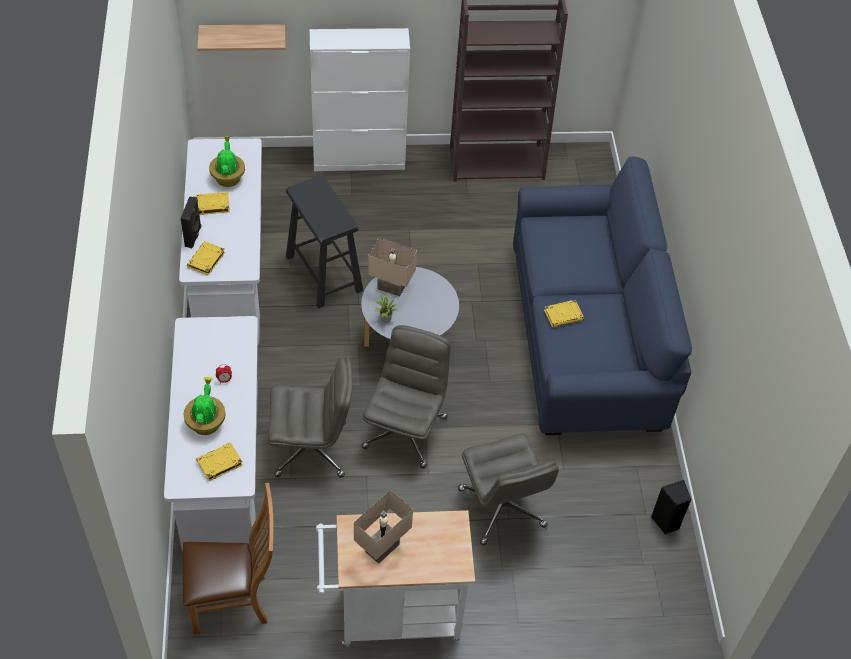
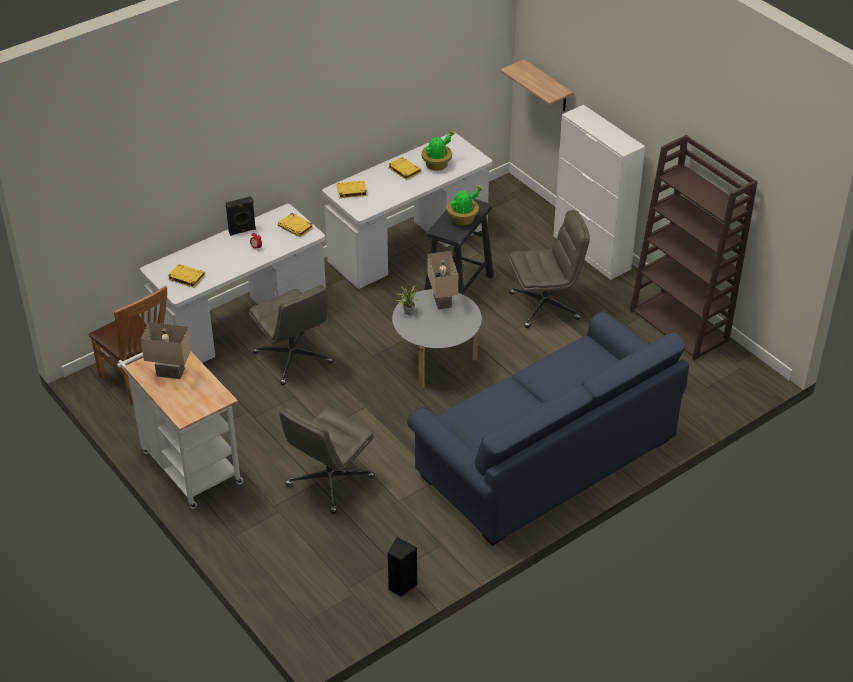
camera: 60 degrees right, 10 degrees down
black speaker [180,196,202,248] -> black speaker moved to [226,196,256,236]
potted plant [183,377,226,435] -> potted plant moved to [447,185,484,226]
grey office chair [361,325,450,468] -> grey office chair moved to [509,210,590,328]
yellow book [544,300,584,328] -> yellow book moved to [278,213,314,237]

